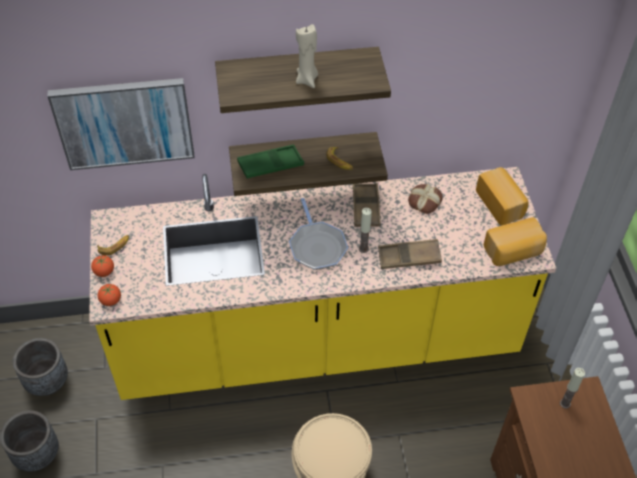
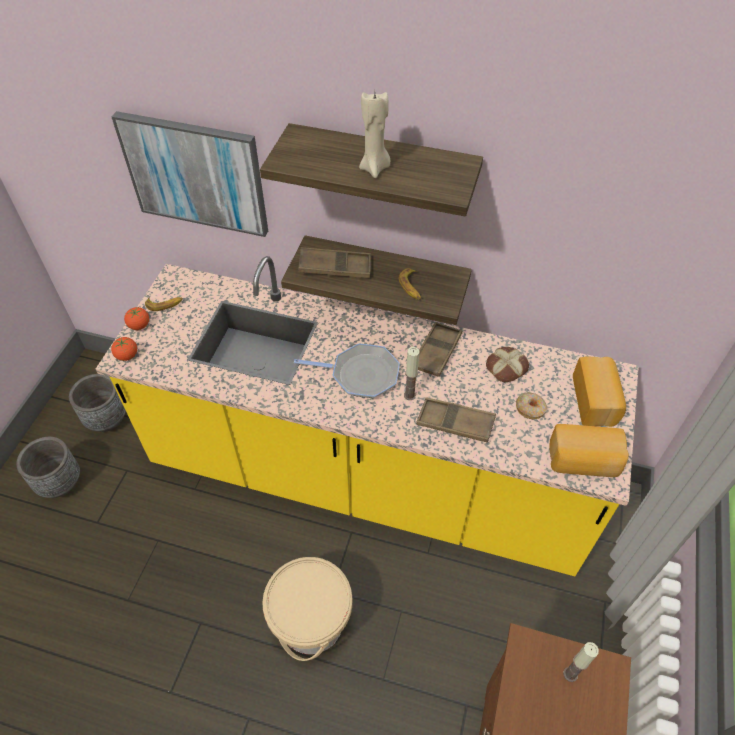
camera: 25 degrees right, 0 degrees up
green tray [237,145,304,178] -> brown tray [298,247,371,278]
frying pan [289,198,348,270] -> frying pan turned 90 degrees counterclockwise [294,343,400,398]
none -> donut [516,392,547,419]

